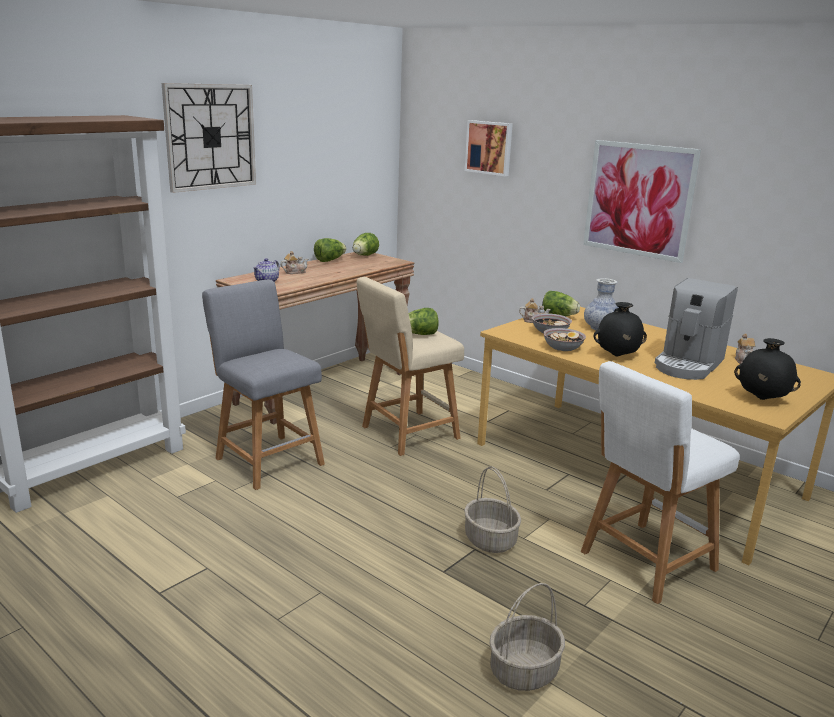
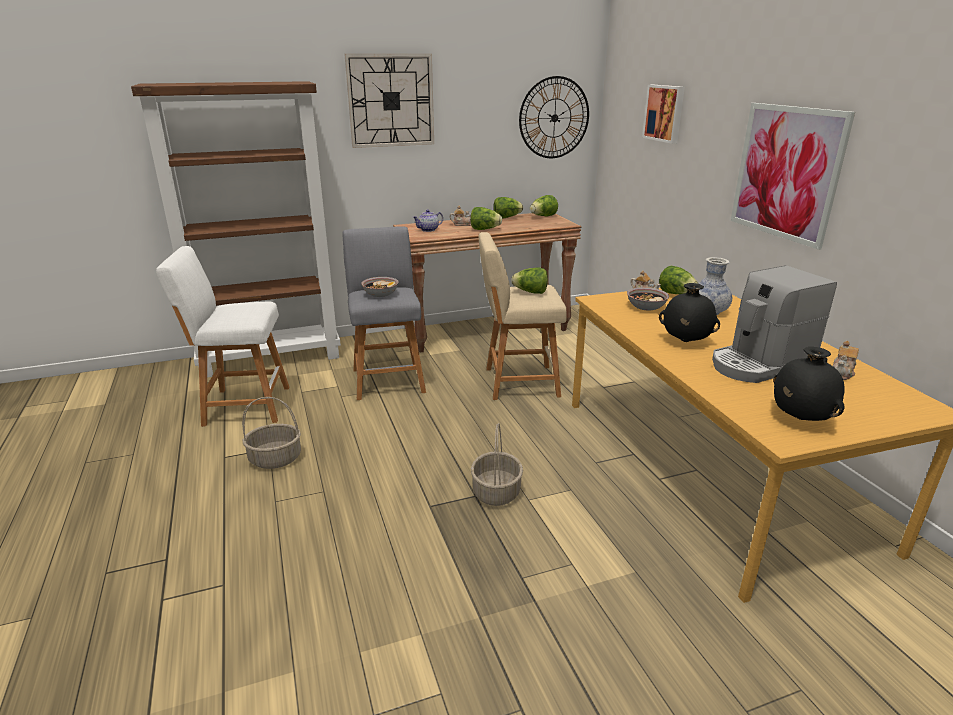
camera: 30 degrees right, 5 degrees up
basket [490,583,565,691] -> basket moved to [242,397,301,469]
bowl [543,328,586,351] -> bowl moved to [361,277,399,297]
white stool [581,361,740,604] -> white stool moved to [156,246,289,427]
none -> lettuce [470,207,502,230]
none -> wall clock [519,76,589,158]

